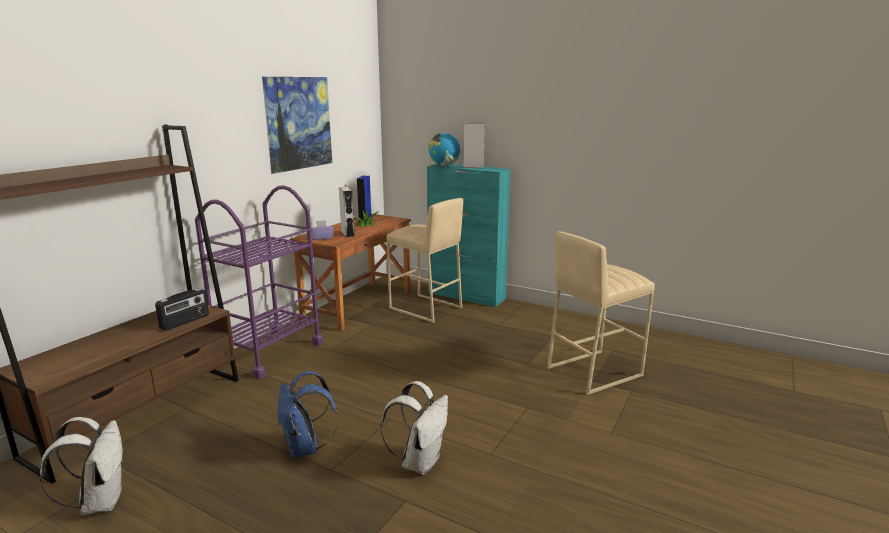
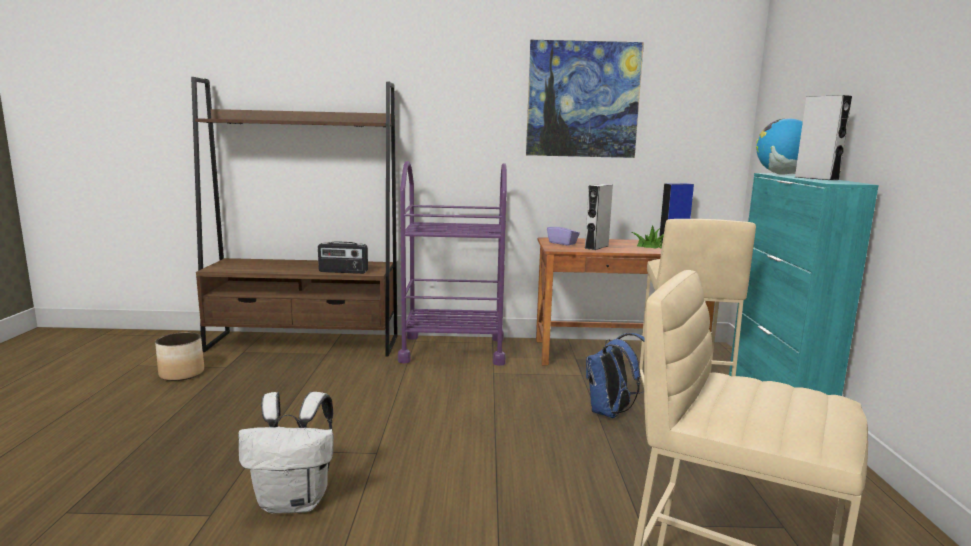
camera: 60 degrees right, 5 degrees down
white backpack [40,417,124,515] -> planter [155,332,204,381]
blue backpack [277,371,339,458] -> blue backpack moved to [586,333,644,418]

